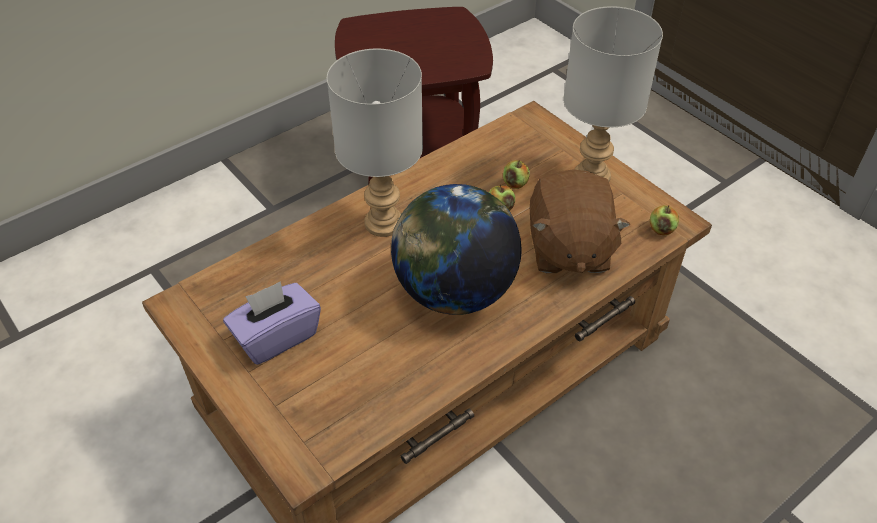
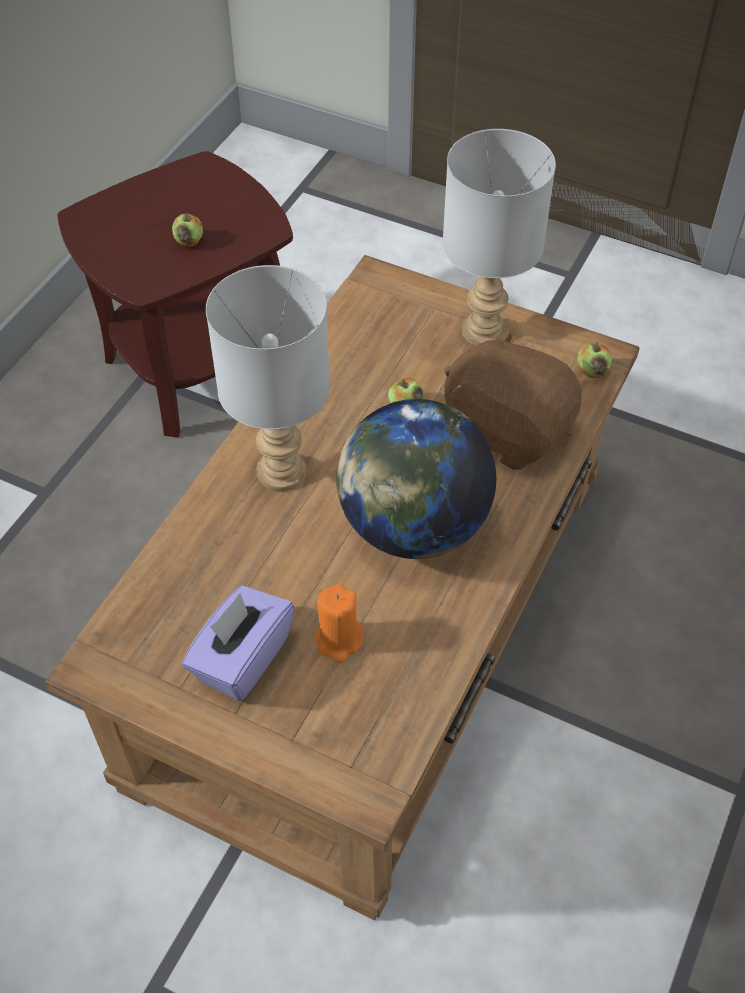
camera: 25 degrees left, 5 degrees up
apple [503,160,530,189] -> apple moved to [172,213,203,247]
brown plush toy [530,169,630,273] -> brown plush toy turned 150 degrees clockwise [444,327,582,470]
none -> orange candle [316,584,364,663]

